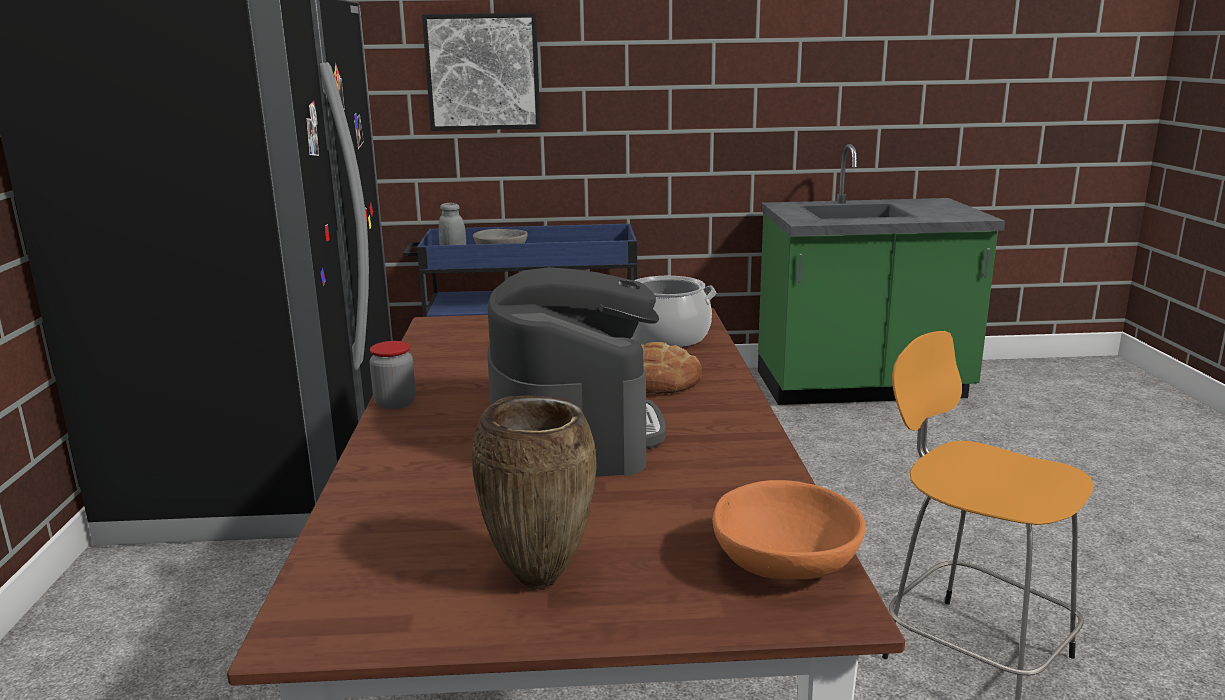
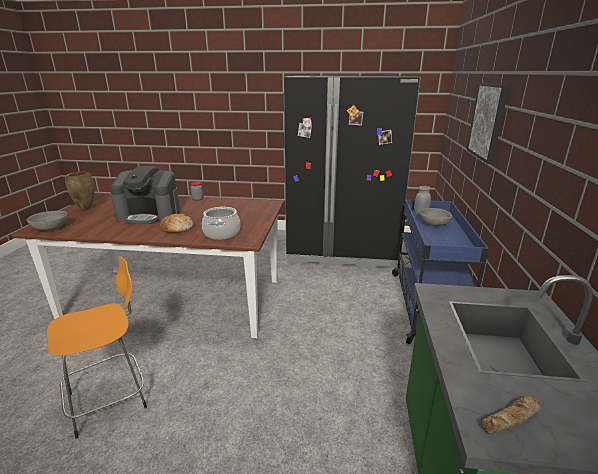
camera: 100 degrees right, 5 degrees up
orange bowl [712,480,866,579] -> grey bowl [27,211,68,231]
none -> bread [481,397,541,434]

